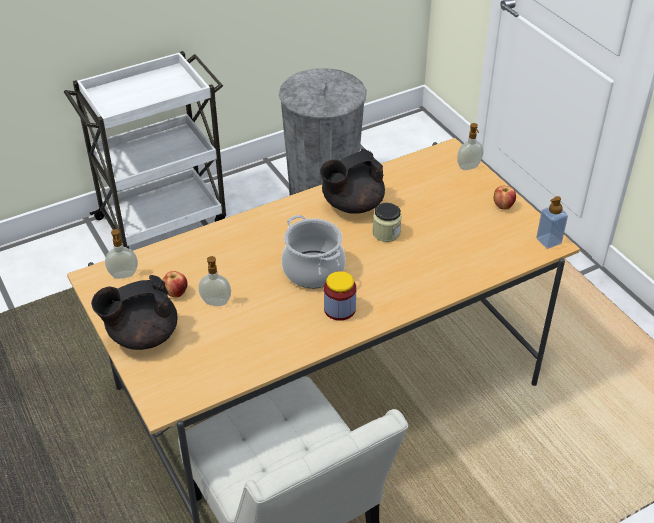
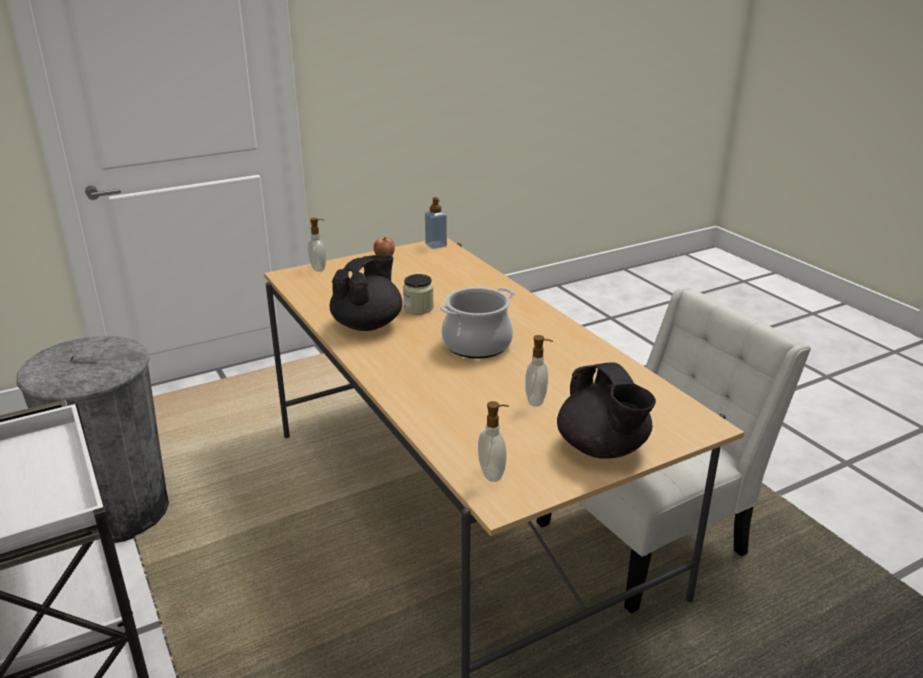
camera: 90 degrees left, 15 degrees down
apple [163,271,188,298] -> none
black teapot [320,149,385,214] -> black teapot turned 120 degrees counterclockwise [330,255,403,331]
jar [324,271,356,321] -> none

